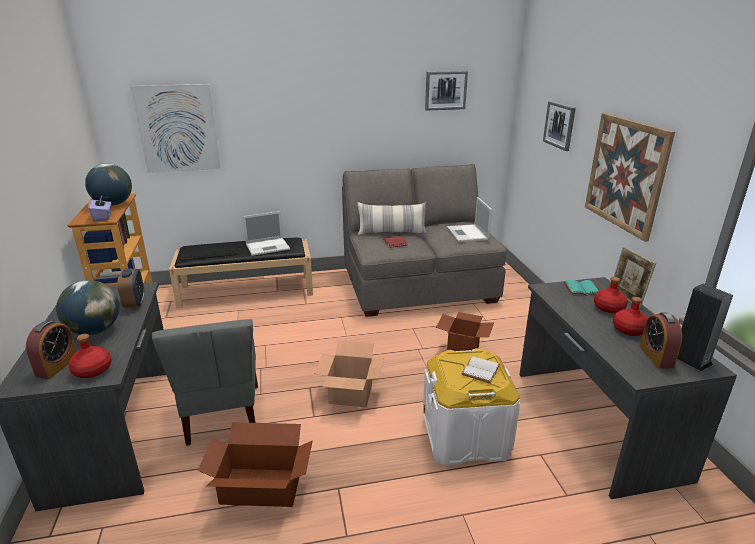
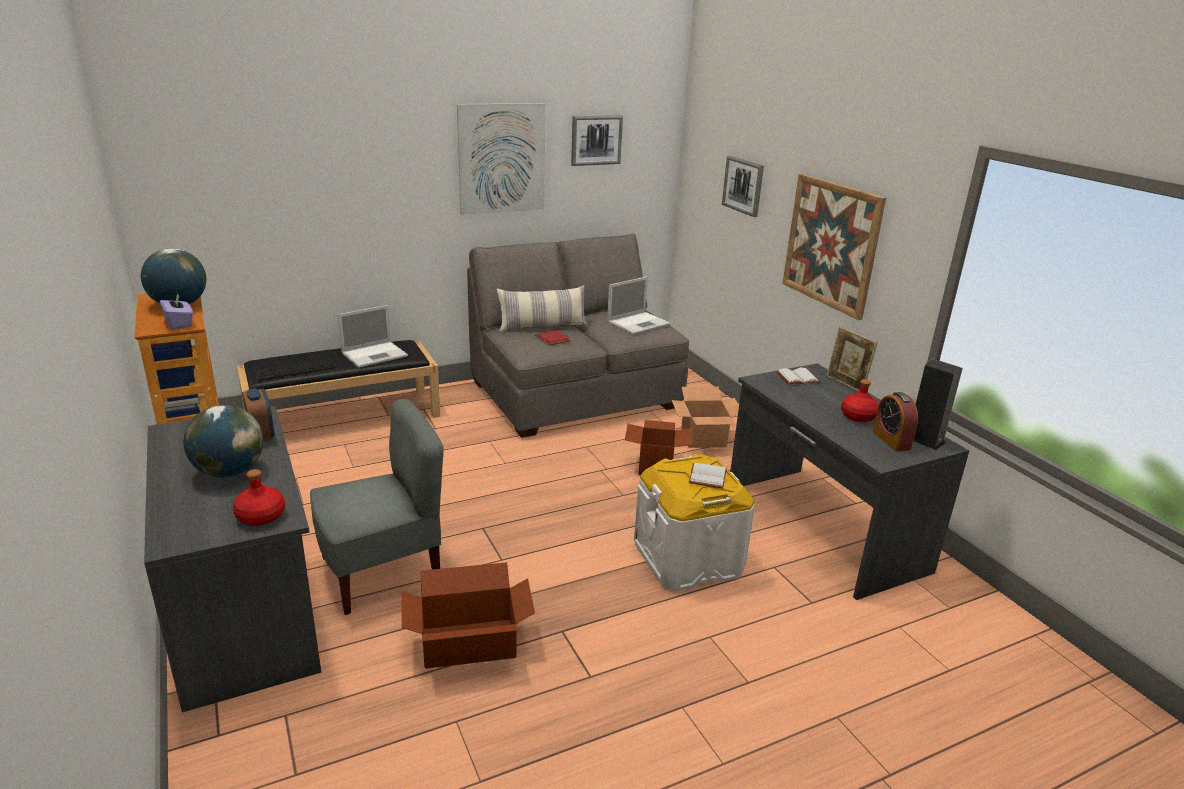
camera: 15 degrees left, 0 degrees up
alarm clock [26,321,77,379] -> none
picture [131,84,220,173] -> picture moved to [457,103,546,215]
grey chair [152,319,258,446] -> grey chair turned 90 degrees counterclockwise [310,399,443,615]
cardboard box [314,340,384,407] -> cardboard box moved to [672,387,739,448]
laptop [447,197,492,242] -> laptop turned 105 degrees counterclockwise [607,277,670,335]
turquoise book [564,280,599,296] -> white book [776,367,820,385]
red bottle [594,277,628,313] -> none

